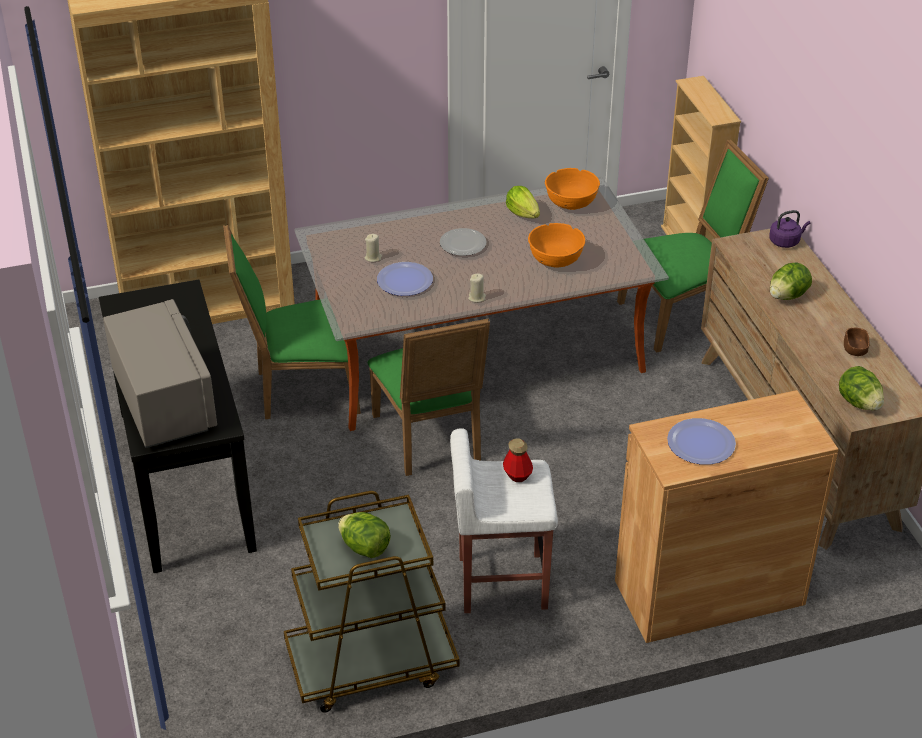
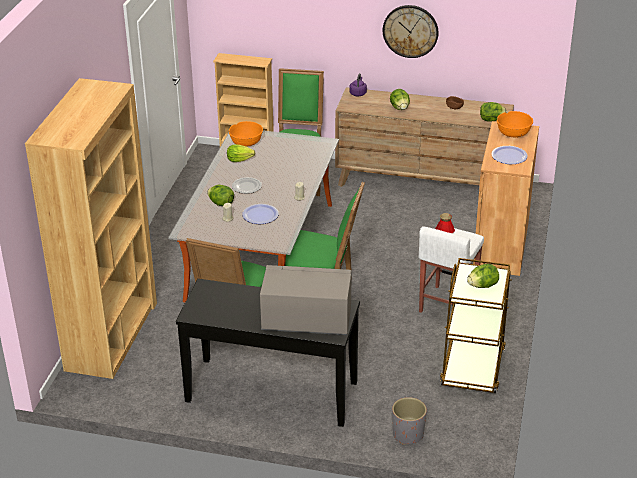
camera: 60 degrees left, 5 degrees down
orange bowl [528,223,585,267] -> orange bowl moved to [497,111,533,138]
none -> lettuce [207,185,234,206]
none -> wall clock [382,5,439,58]
none -> grey planter [392,397,427,445]

